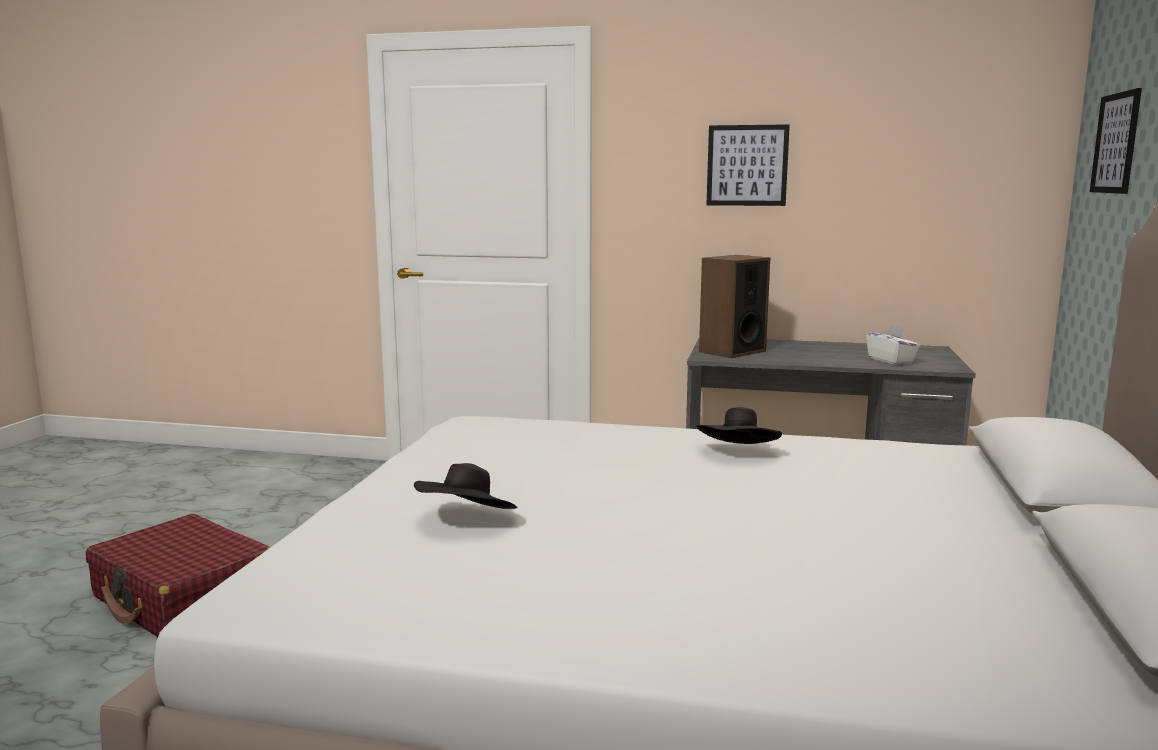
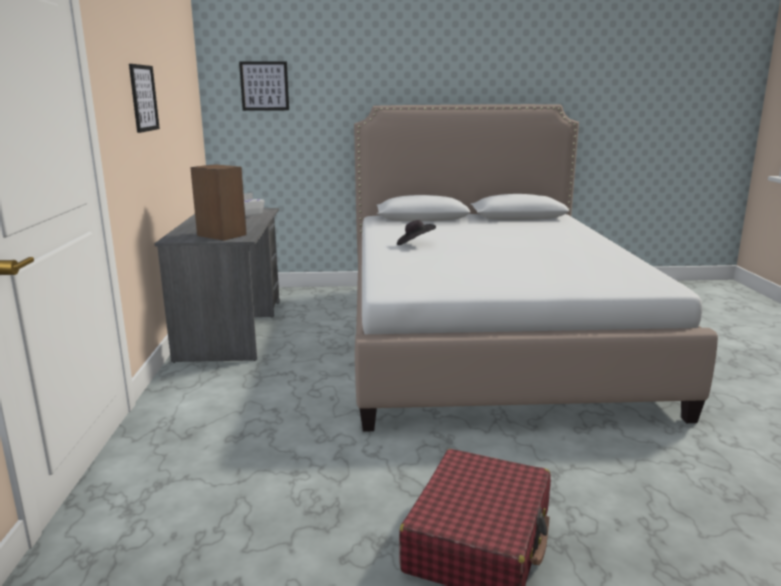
camera: 105 degrees left, 5 degrees up
black hat [414,463,517,509] -> none

